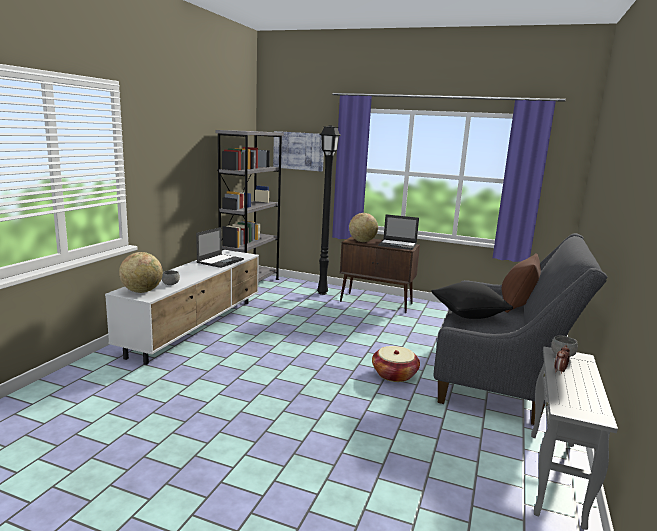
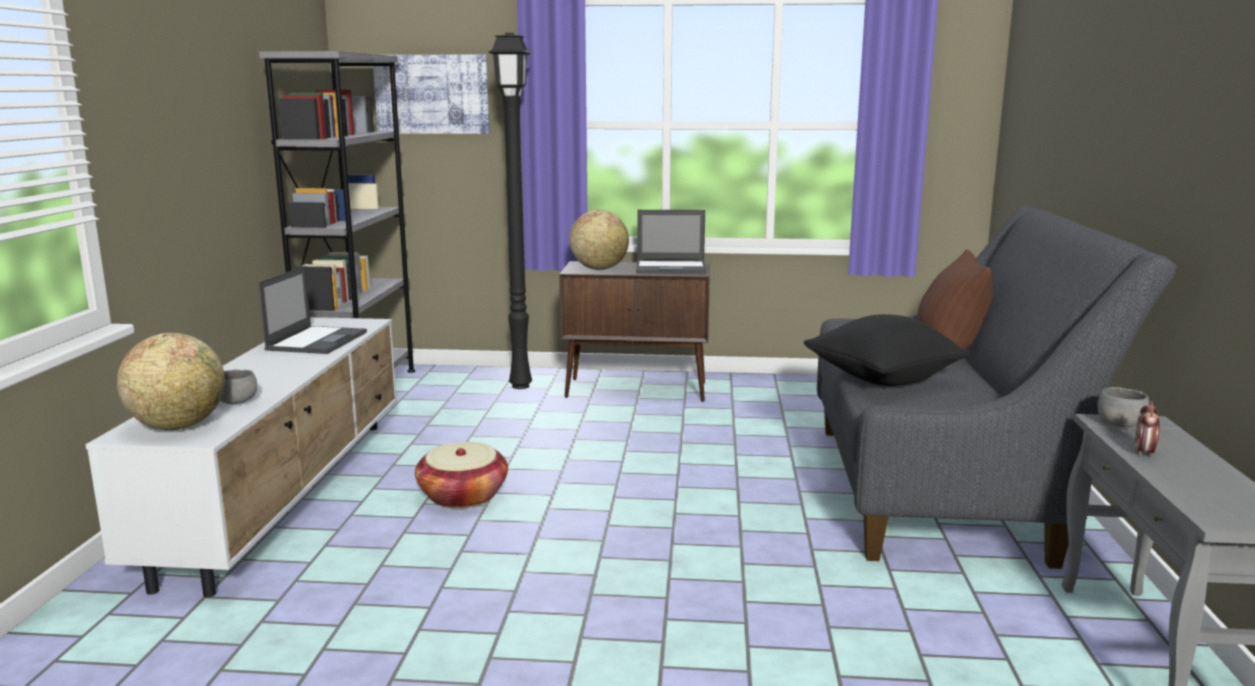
camera: 15 degrees left, 0 degrees up
basket [372,346,420,382] -> basket moved to [415,442,508,508]

